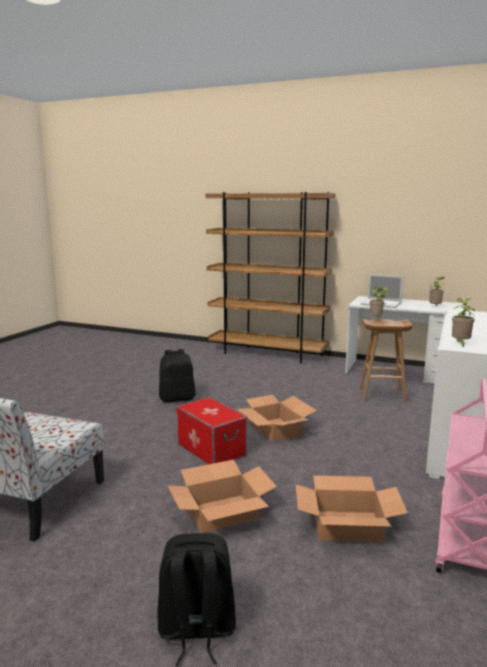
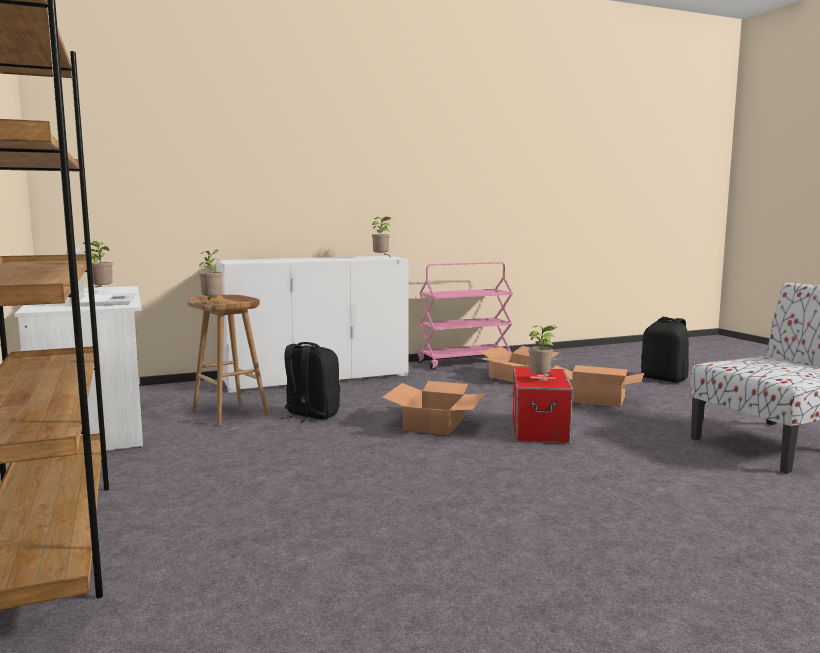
camera: 135 degrees left, 5 degrees down
black backpack [159,349,196,402] -> black backpack moved to [281,342,340,423]
none -> potted plant [529,325,557,377]

